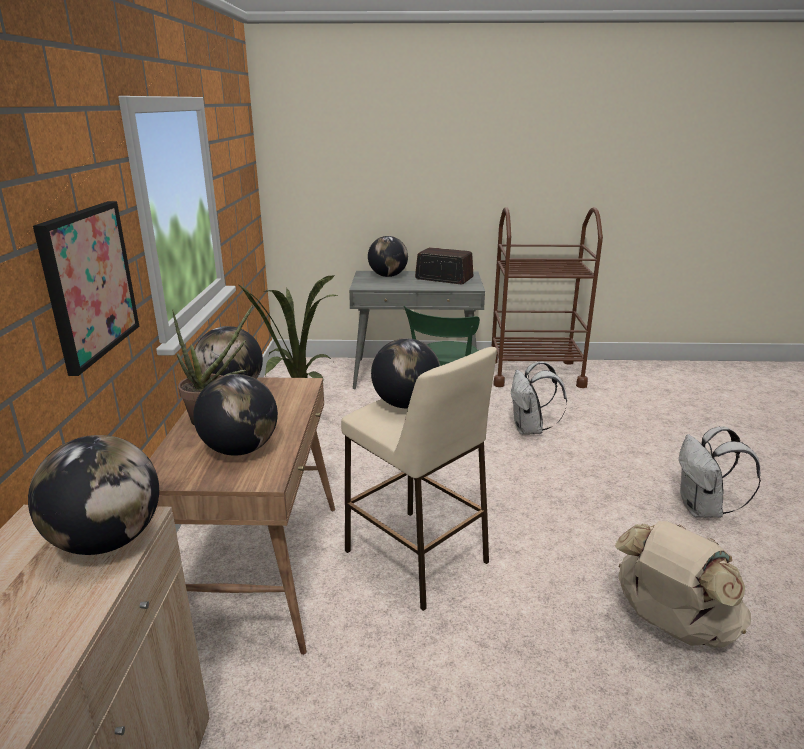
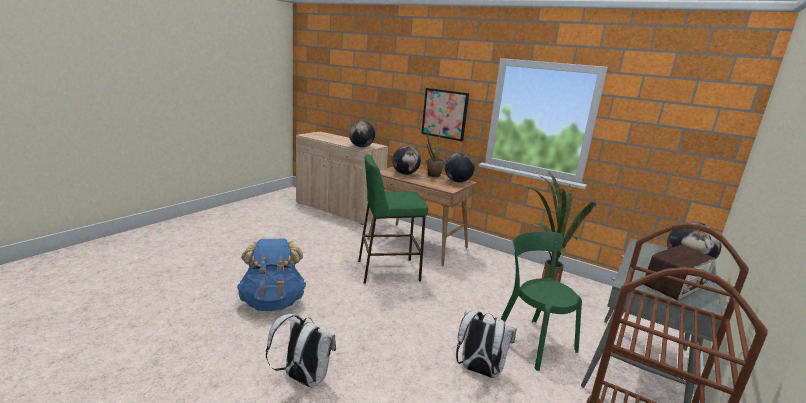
camera: 120 degrees right, 5 degrees down
beige stool [341,347,497,611] -> green stool [358,154,428,284]
globe [371,338,440,408] -> none
beige backpack [615,521,751,648] -> blue backpack [237,239,306,311]

